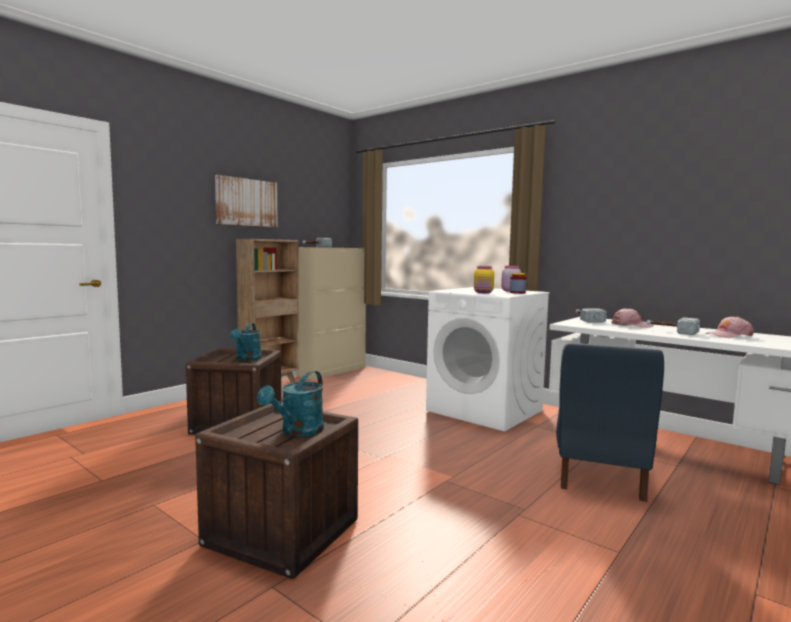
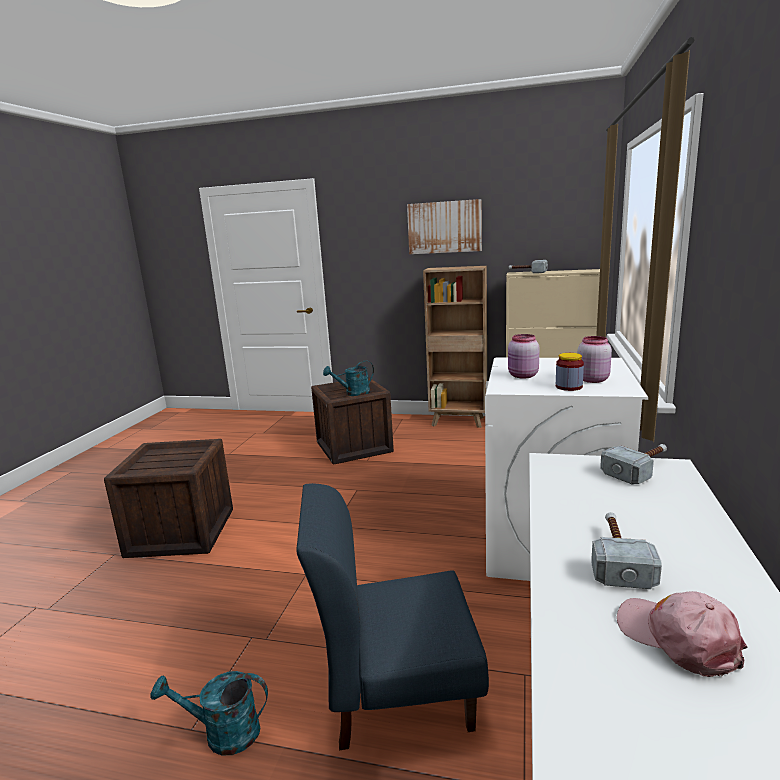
camera: 65 degrees right, 10 degrees up
turquoise watering can [257,371,324,437] -> turquoise watering can moved to [150,671,268,756]
yellow jar [474,266,494,293] -> pink jar [508,334,540,379]
pink cap [611,308,653,328] -> none

